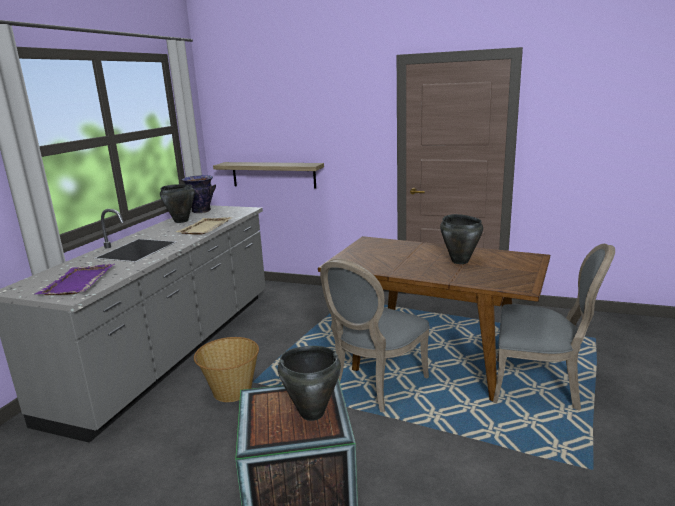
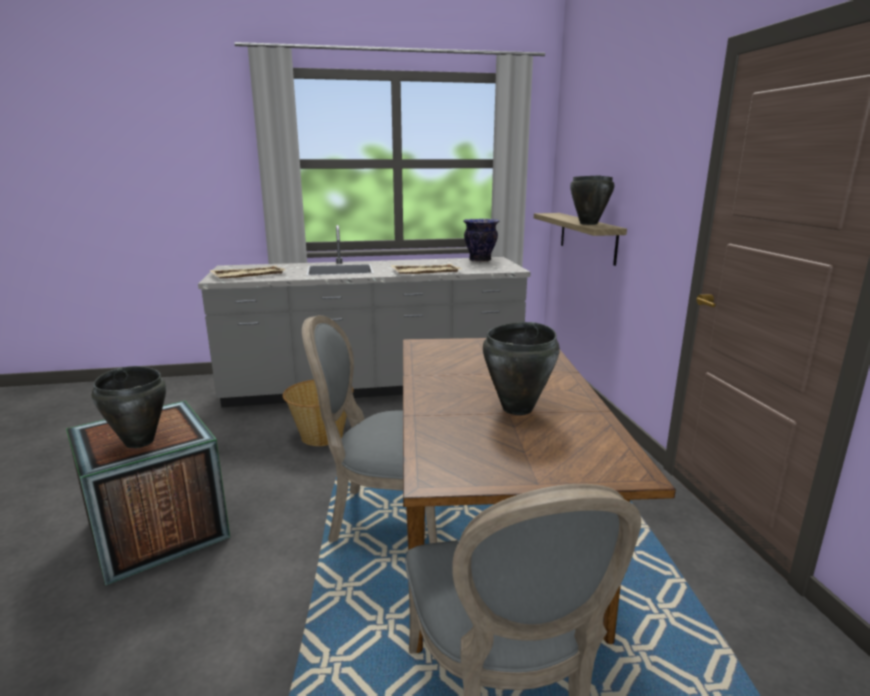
camera: 60 degrees right, 0 degrees up
purple tray [34,264,114,295] -> beige tray [210,266,286,278]
black cooking pot [160,184,195,223] -> black cooking pot moved to [570,175,614,225]

